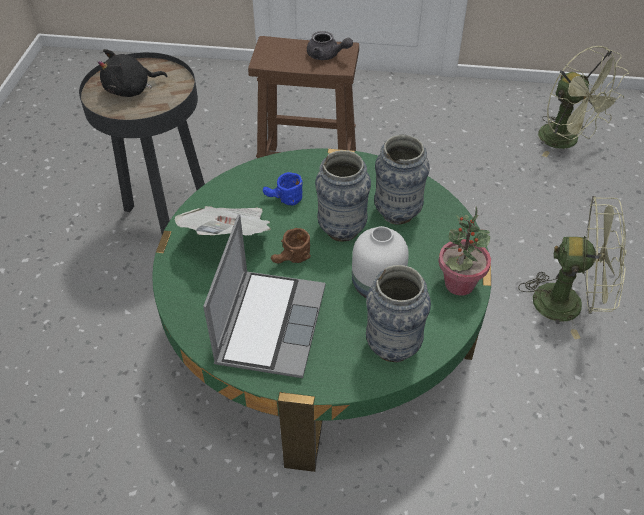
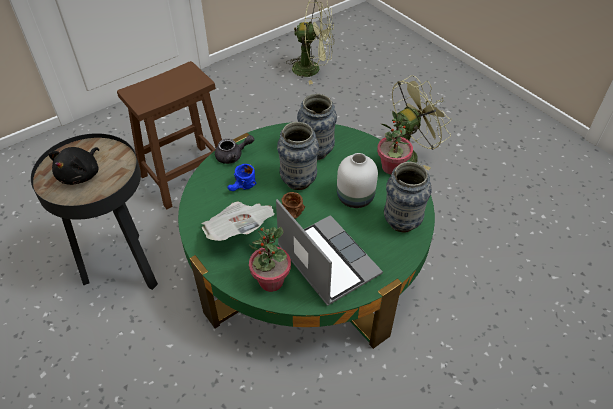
camera: 45 degrees left, 0 degrees up
grey teapot [307,31,353,60] -> grey teapot moved to [215,135,254,164]
none -> potted plant [249,227,291,292]

